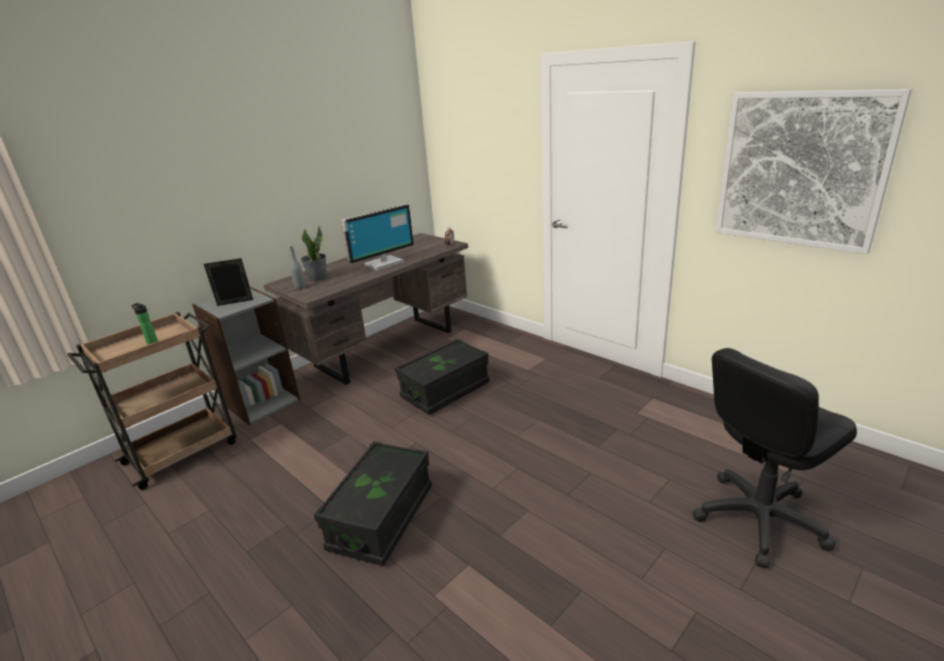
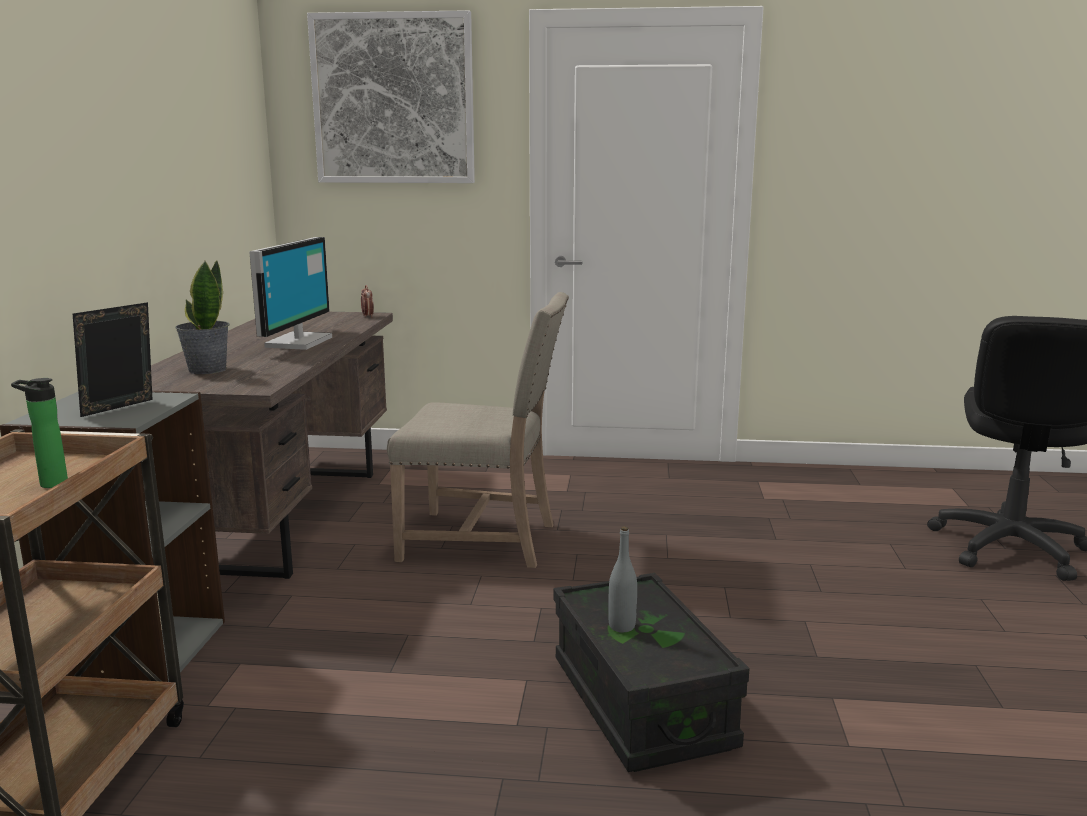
camera: 40 degrees left, 10 degrees down
grey bottle [290,247,305,289] -> grey bottle moved to [608,526,637,632]
black storage box [395,339,490,415] -> beige chair [387,292,569,568]
picture [716,89,912,254] -> picture moved to [307,10,475,183]

